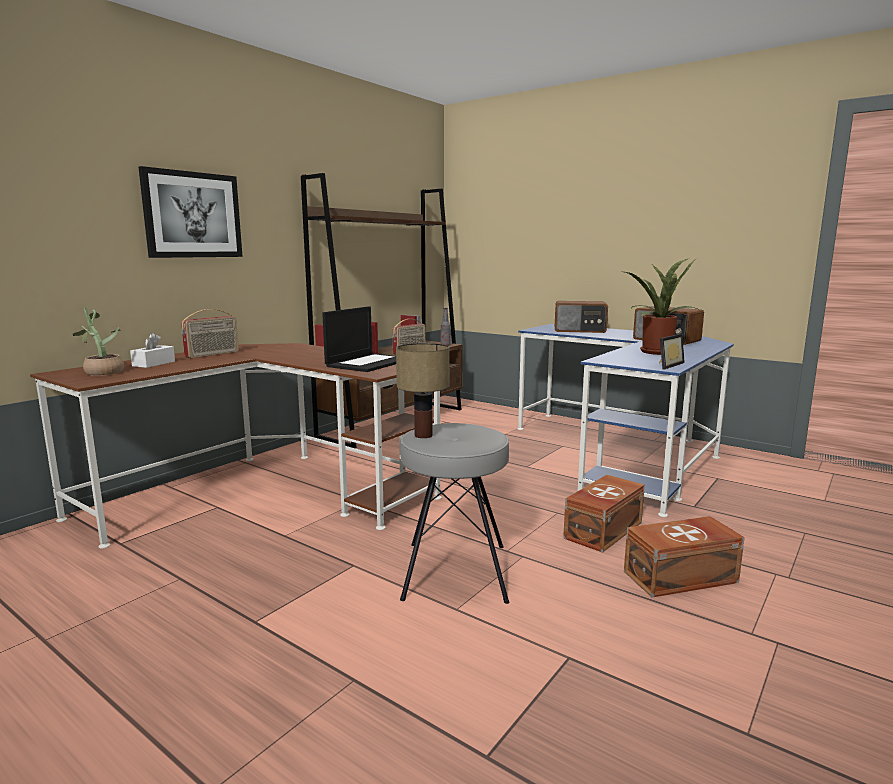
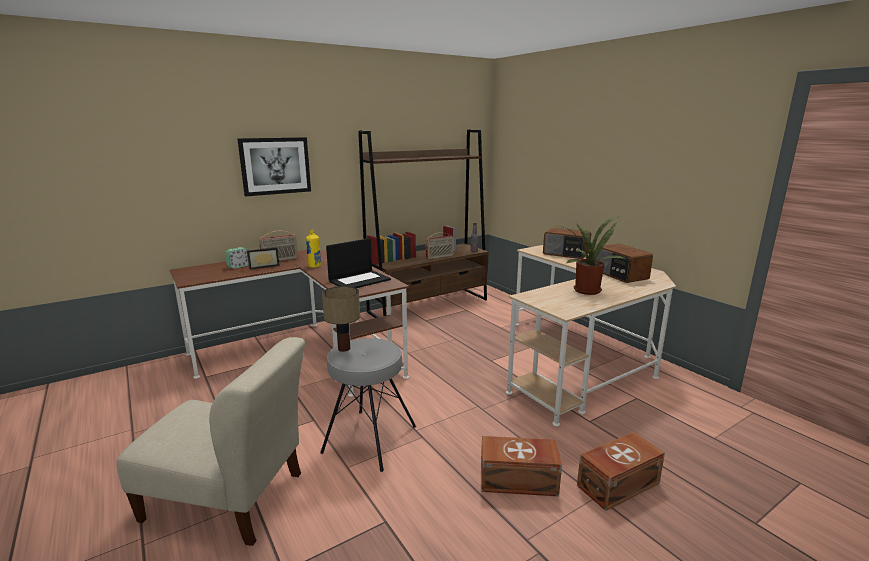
camera: 20 degrees right, 5 degrees up
potted plant [73,308,124,376] -> none
white tissue box [130,333,175,368] -> alarm clock [225,247,249,269]
blue desk [517,324,734,517] -> beige desk [506,245,676,426]
brown storage box [563,475,645,553] -> brown storage box moved to [577,432,665,511]
picture frame [659,334,685,370] -> picture frame moved to [247,247,280,270]
none -> beige chair [116,337,305,546]
none -> yellow bottle [306,229,321,268]

